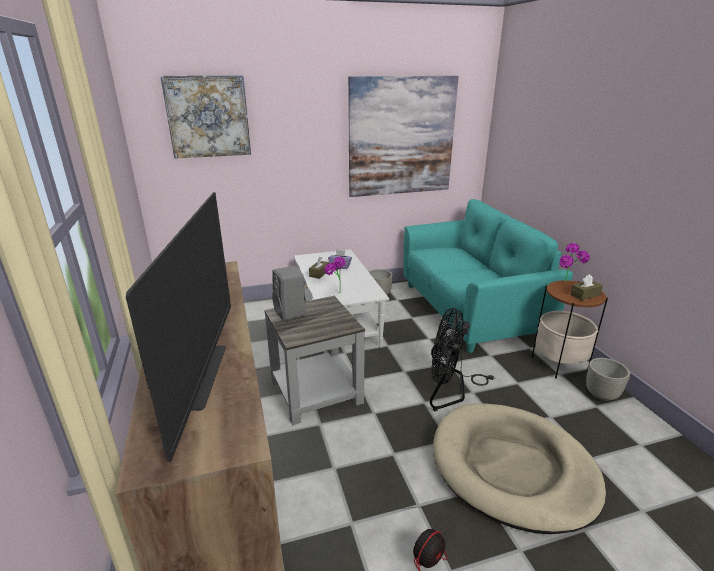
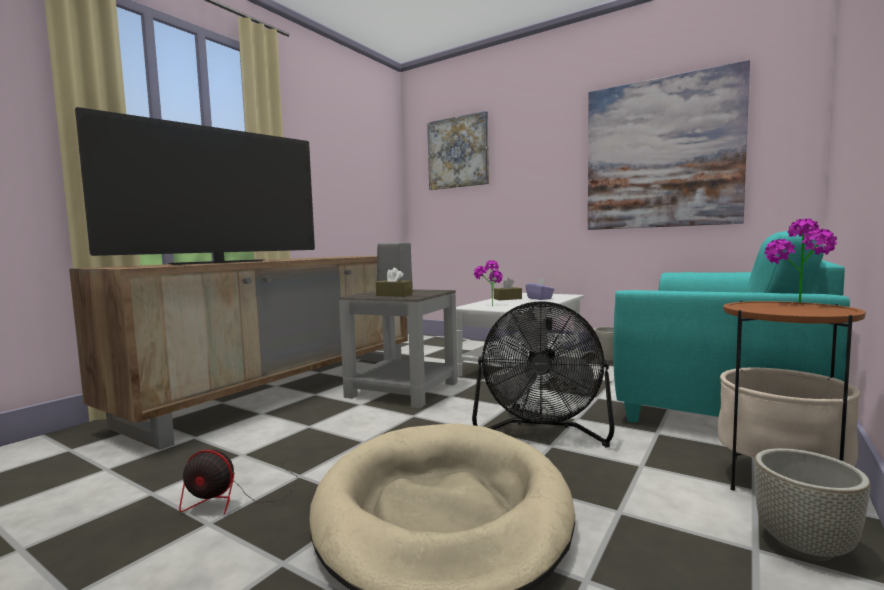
camera: 50 degrees right, 20 degrees down
black fan [430,308,495,412] -> black fan turned 135 degrees counterclockwise [472,301,614,448]
brown tissue box [570,274,603,301] -> brown tissue box moved to [376,268,412,297]

